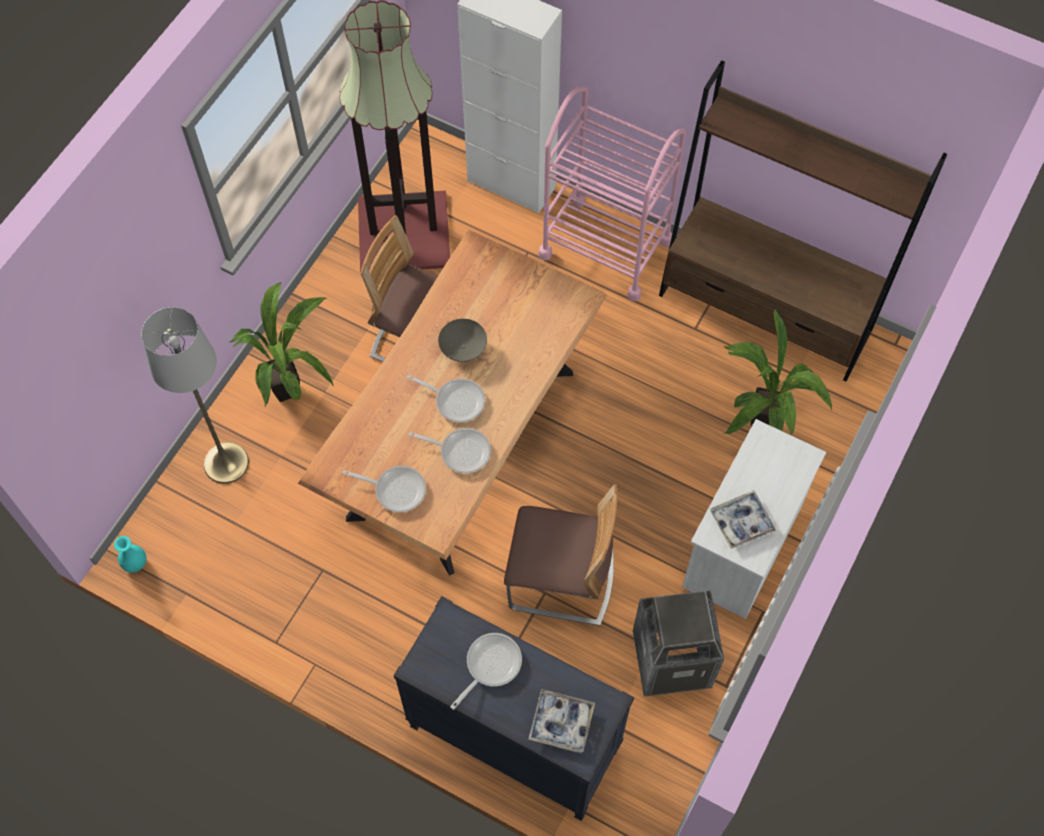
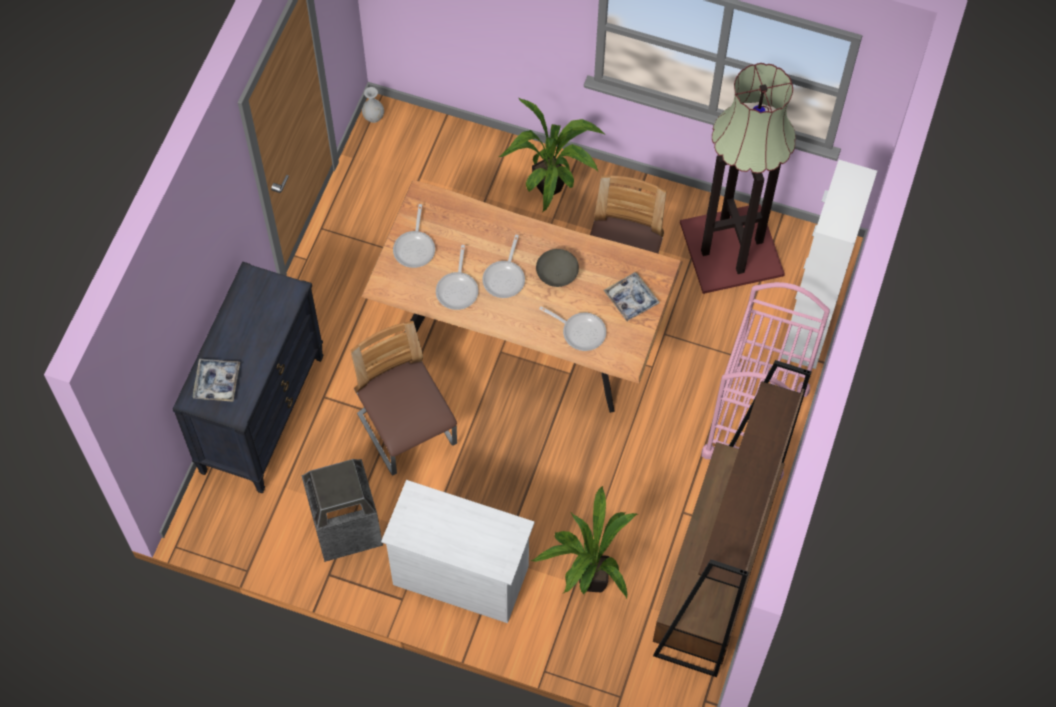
camera: 80 degrees right, 0 degrees up
turquoise vase [114,536,147,573] -> white vase [362,87,384,123]
grey floor lamp [141,307,249,484] -> none
frying pan [450,633,522,710] -> frying pan moved to [539,306,606,351]
chair [504,484,617,626] -> chair turned 150 degrees clockwise [351,321,457,476]
tray [710,490,776,549] -> tray moved to [603,272,660,321]

